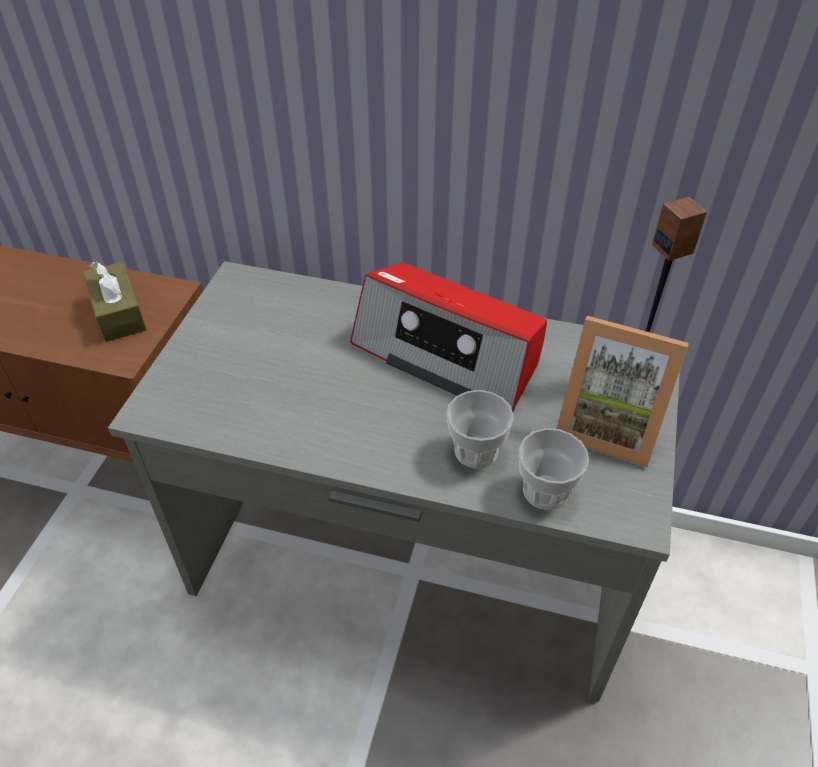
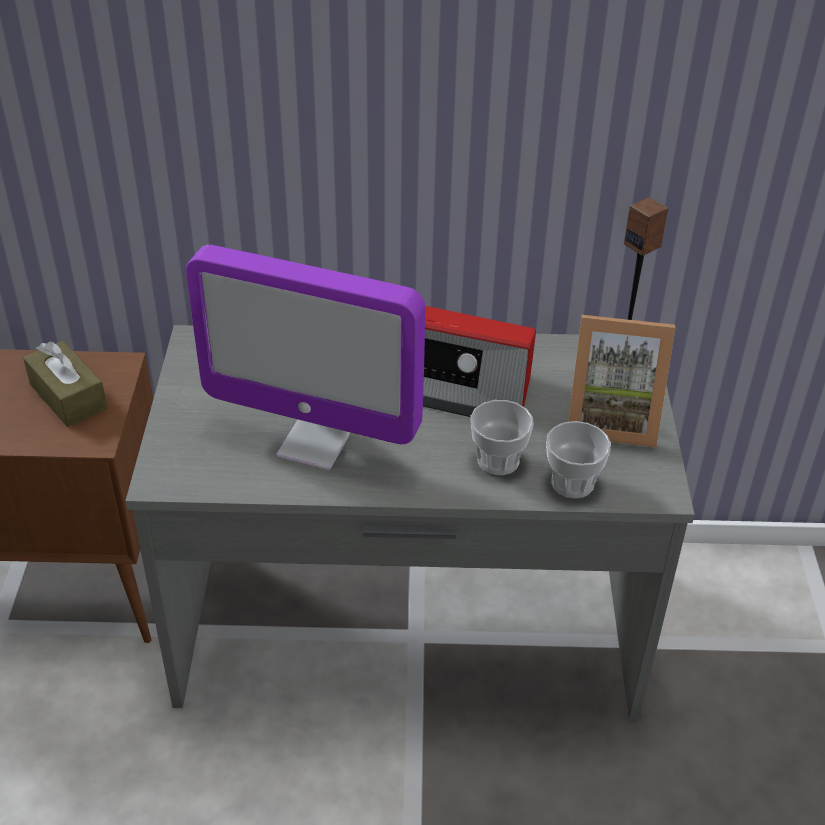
camera: 15 degrees left, 5 degrees down
none -> monitor [186,245,425,470]

